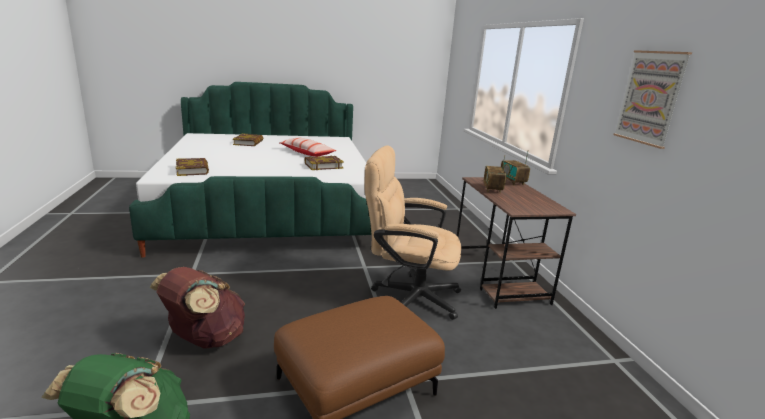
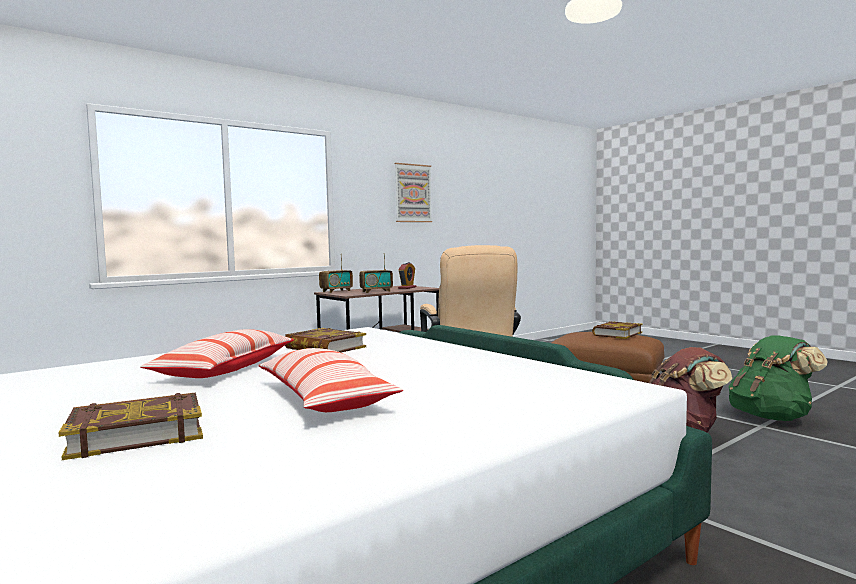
camera: 115 degrees left, 15 degrees down
book [176,158,209,176] -> book moved to [592,321,642,339]
none -> pillow [259,348,403,412]
none -> alarm clock [398,262,417,289]

